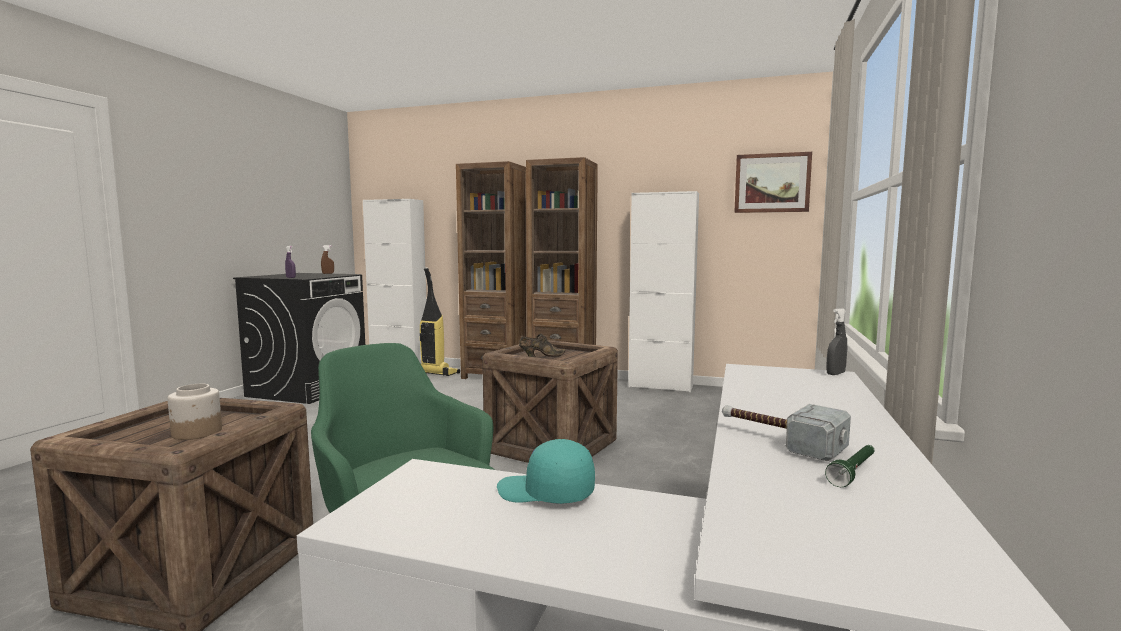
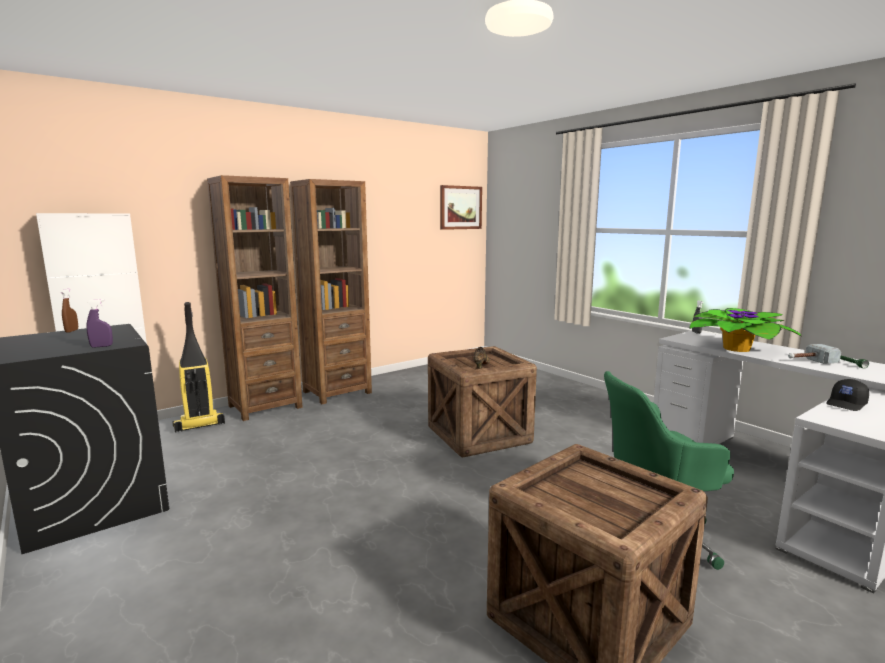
camera: 55 degrees left, 5 degrees up
jar [168,384,222,440] -> none
turquoise cap [497,439,595,504] -> black cap [826,379,869,411]
white cabinet [628,191,699,392] -> none
none -> potted plant [689,308,801,352]

